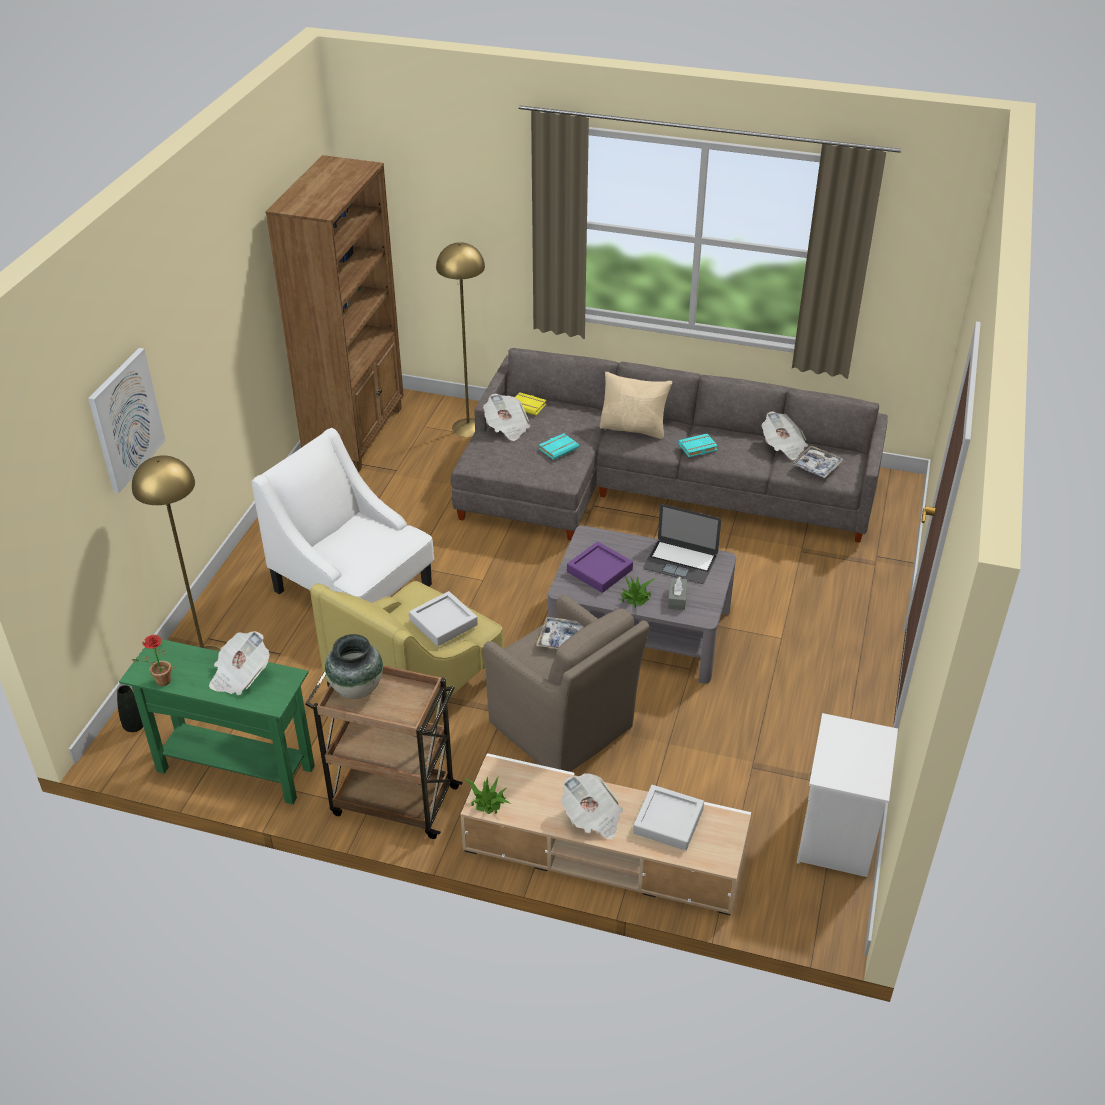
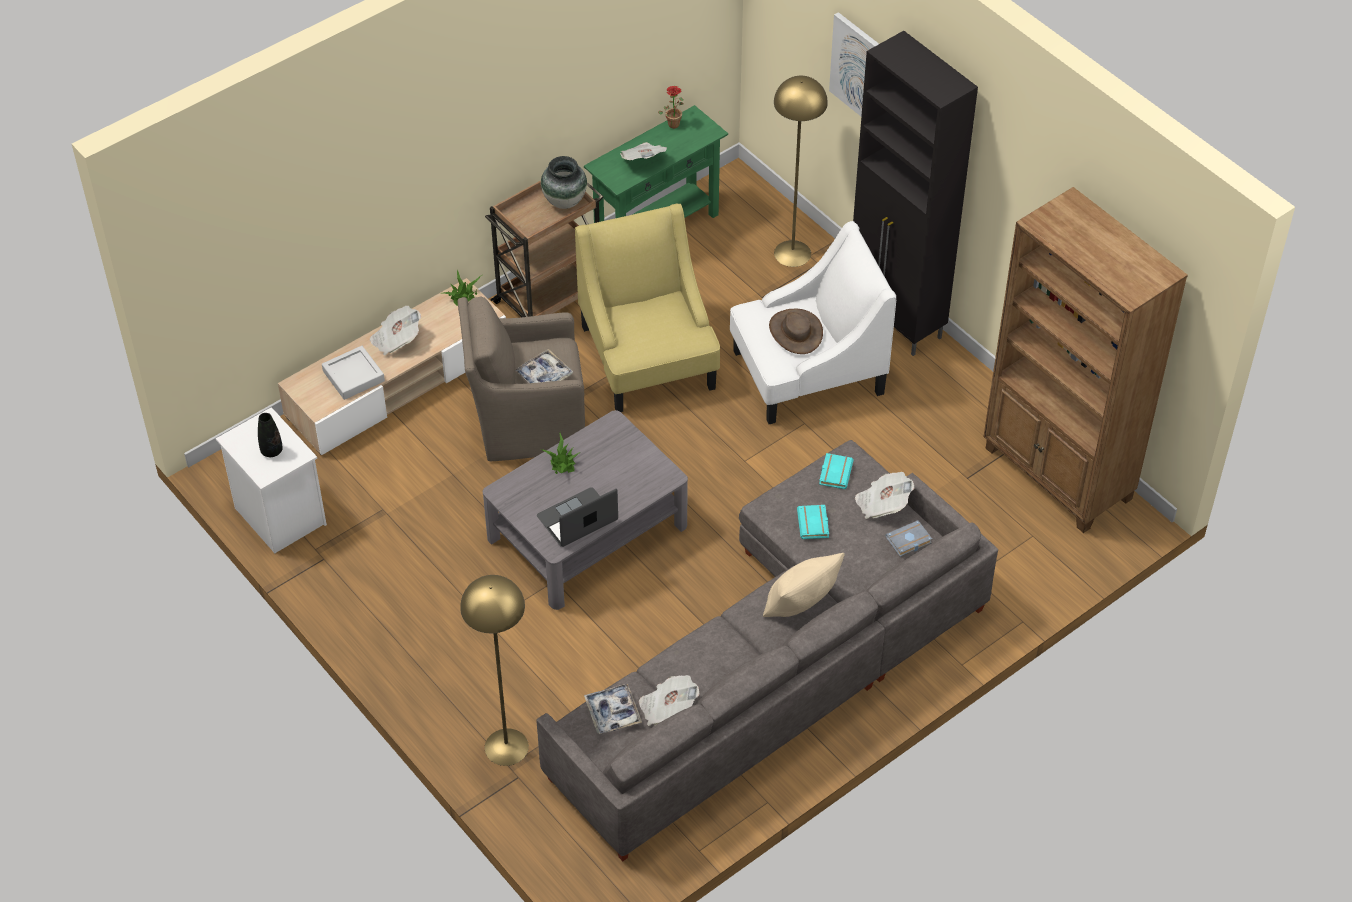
camera: 125 degrees right, 10 degrees up
black vase [117,685,143,732] -> black vase moved to [258,413,283,457]
grey tray [409,591,478,646] -> none
yellow floor lamp [436,242,485,437] -> yellow floor lamp moved to [460,575,529,766]
yellow book [514,392,546,415] -> grey book [885,520,932,557]
purple tray [567,541,633,593] -> none
grey tissue box [668,577,687,610] -> none
turquoise book [678,434,718,457] -> turquoise book moved to [819,453,854,489]
none -> brown hat [769,309,823,354]
none -> black cabinet [853,31,978,356]

